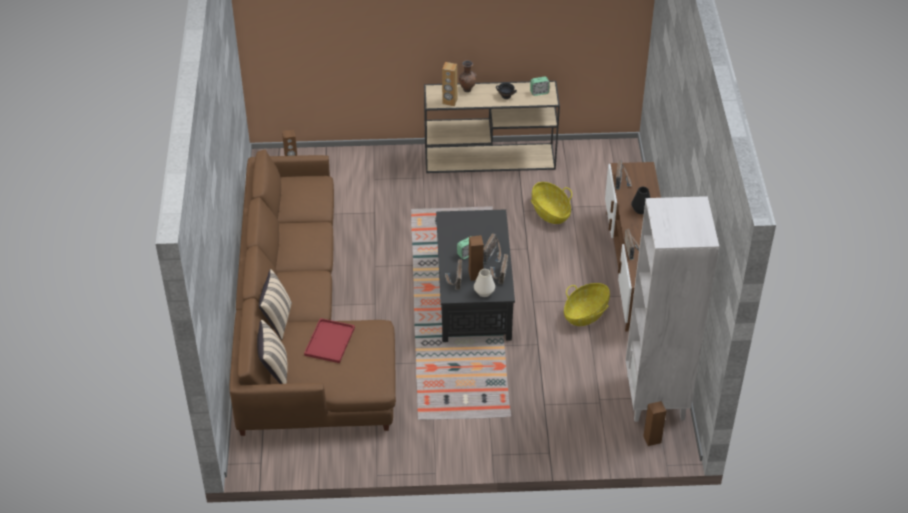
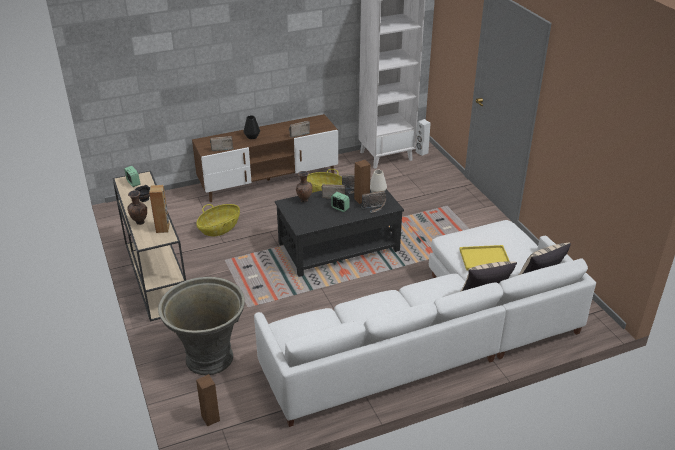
camera: 110 degrees left, 10 degrees down
brown sofa [230,149,396,436] -> white sofa [254,220,596,427]
red tray [304,318,355,363] -> yellow tray [460,245,509,271]
brown speaker [643,401,666,446] -> white speaker [416,119,431,156]
none -> grey planter [158,277,245,375]
none -> brown vase [296,171,312,202]

